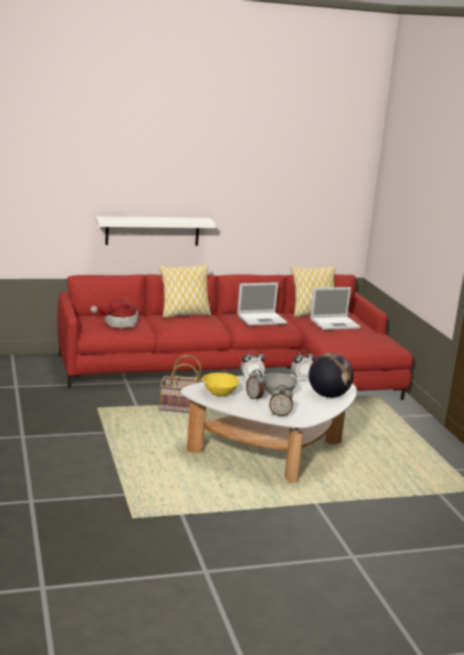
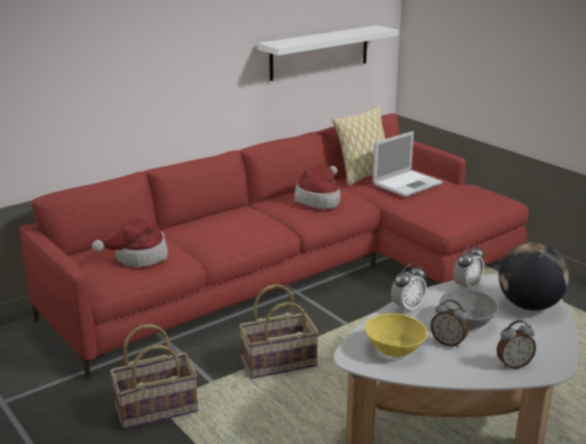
camera: 20 degrees left, 5 degrees up
white shelf [95,216,216,246] -> white shelf moved to [257,25,399,81]
pillow [159,264,211,318] -> none
laptop [237,282,288,326] -> hat [294,163,340,209]
none -> basket [110,324,198,430]

